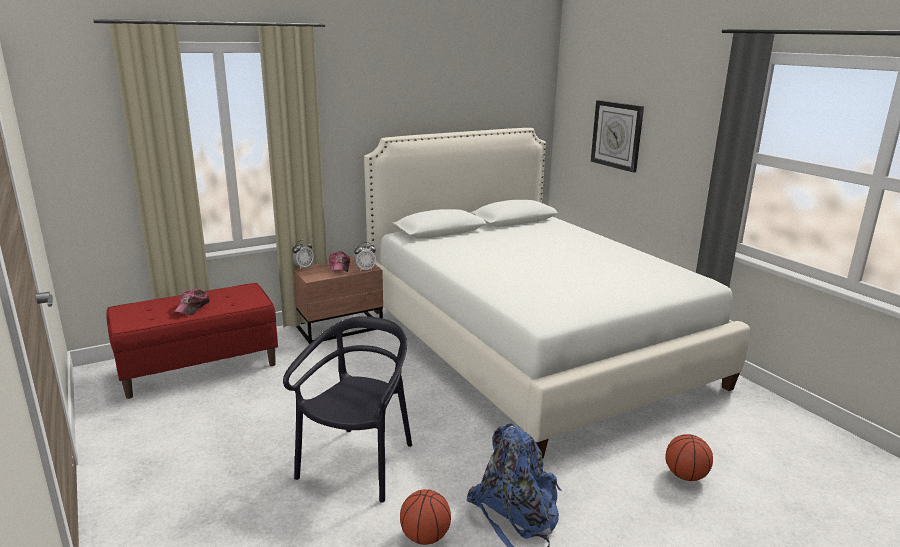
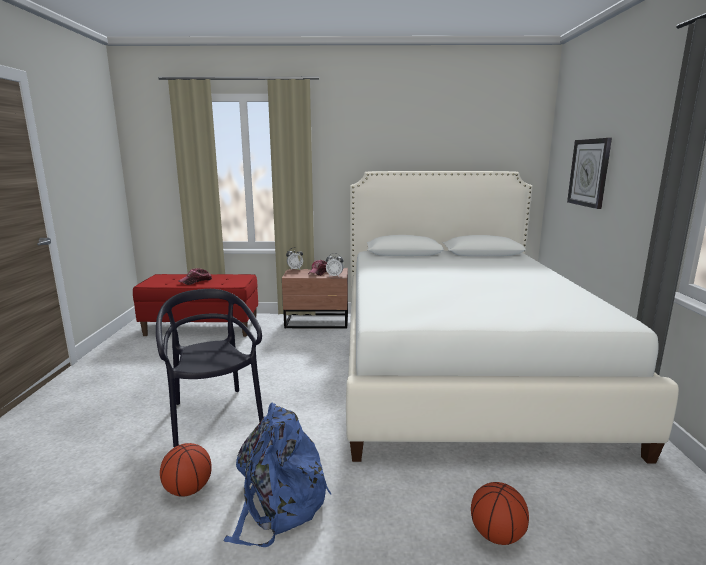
camera: 30 degrees right, 5 degrees down
black chair [283,316,412,503] -> black chair turned 75 degrees counterclockwise [156,289,263,447]

